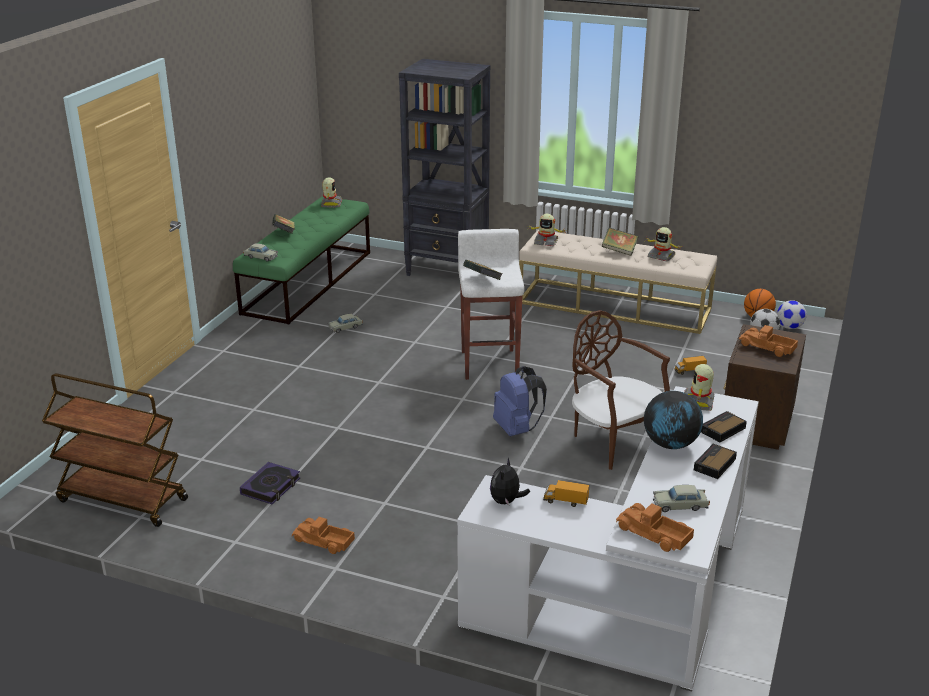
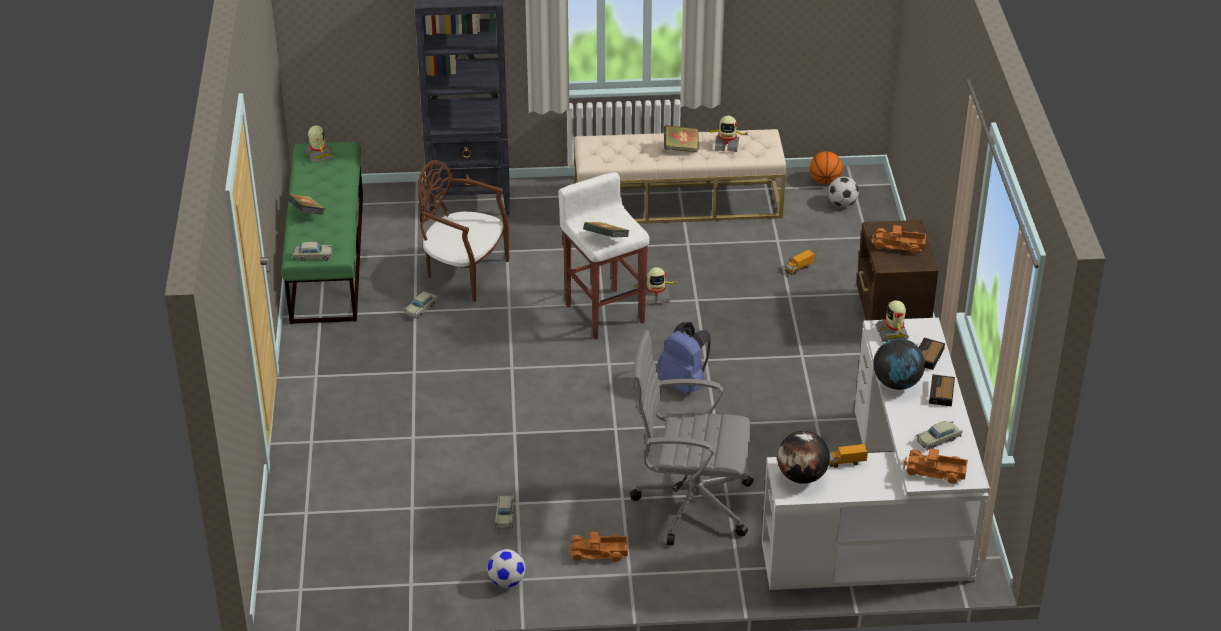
camera: 25 degrees left, 10 degrees up
brown cart [42,373,188,527] -> none
book [240,462,300,504] -> beige toy car [495,494,515,529]
plush toy [490,458,530,505] -> globe [777,431,830,484]
toy robot [529,214,565,247] -> toy robot moved to [633,267,677,305]
brown chair [572,310,670,470] -> brown chair moved to [418,160,509,302]
football [777,301,807,329] -> football moved to [487,549,526,588]
none -> grey office chair [630,330,754,545]

